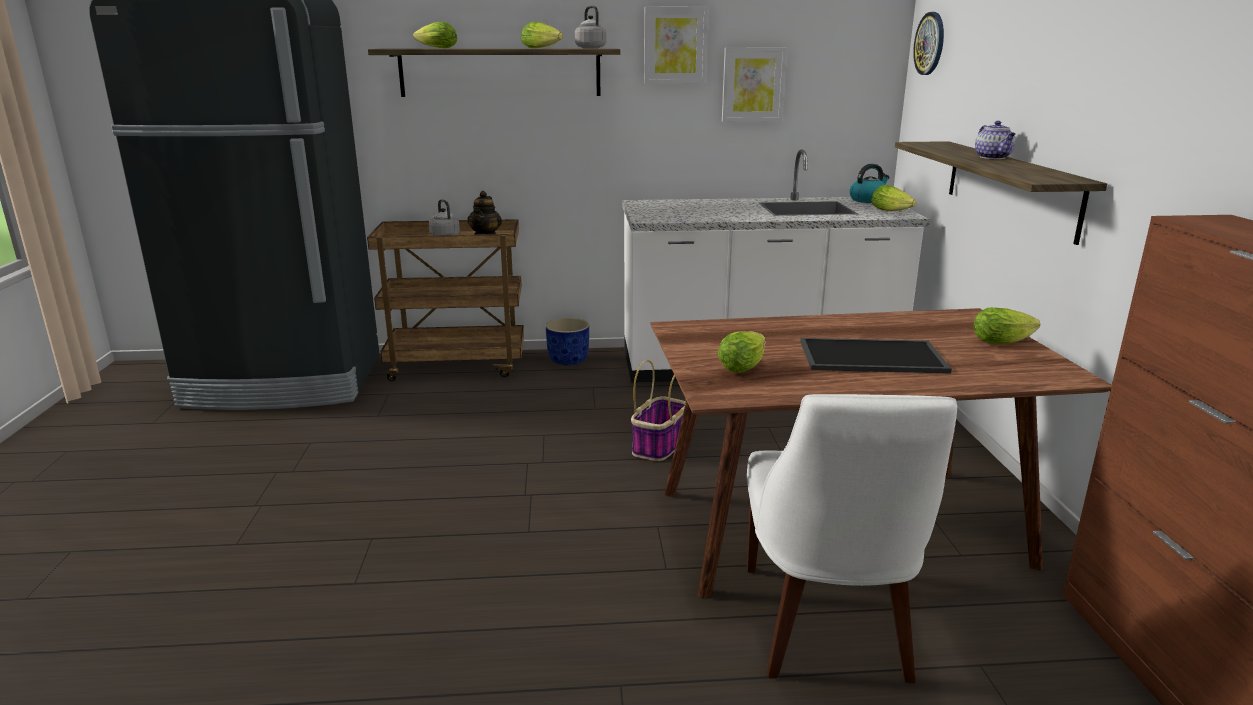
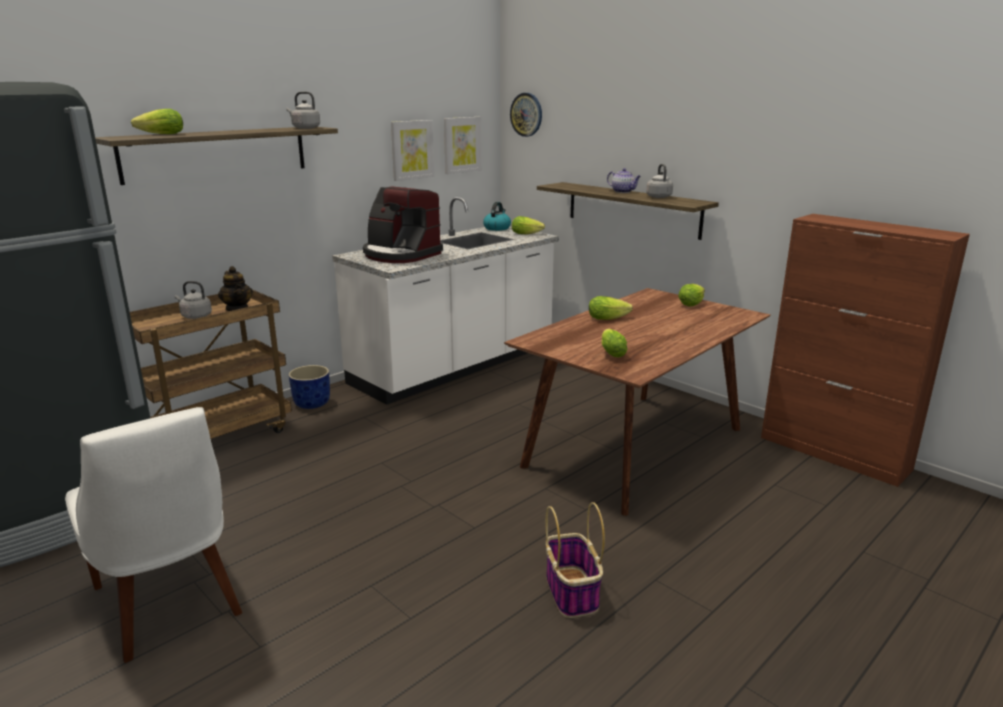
camera: 40 degrees left, 0 degrees up
lettuce [521,22,563,48] -> lettuce moved to [589,296,633,320]
basket [631,360,686,461] -> basket moved to [546,502,605,618]
picture [644,7,708,84] -> picture moved to [444,117,482,174]
white chair [747,394,957,683] -> white chair moved to [65,407,242,663]
tray [800,338,952,374] -> none
none -> coffee machine [363,187,443,263]
none -> grey kettle [646,164,673,198]

